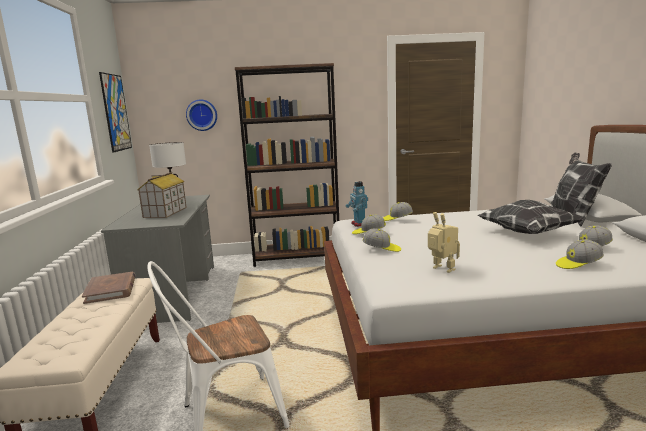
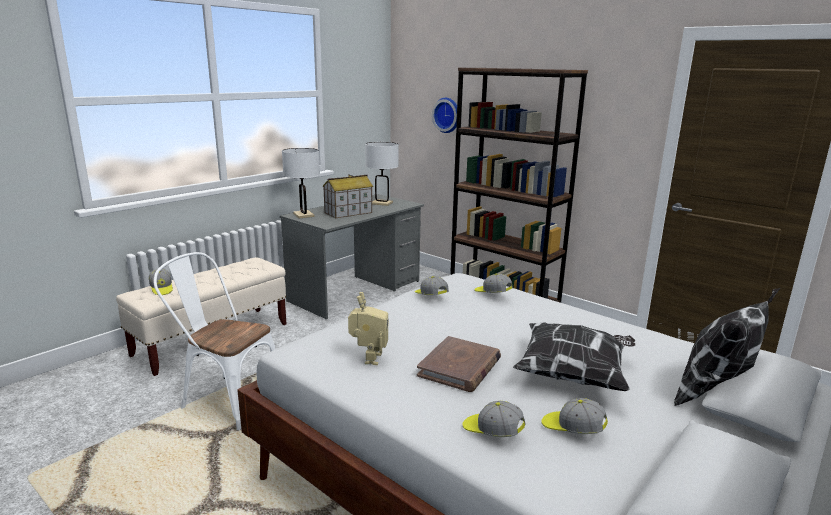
camera: 45 degrees right, 5 degrees up
brown book [82,272,136,304] -> brown book moved to [417,336,501,392]
picture [99,72,132,153] -> none
toy robot [346,181,368,227] -> none
cap [363,228,401,252] -> cap moved to [149,269,173,295]
none -> white table lamp [282,148,320,218]

